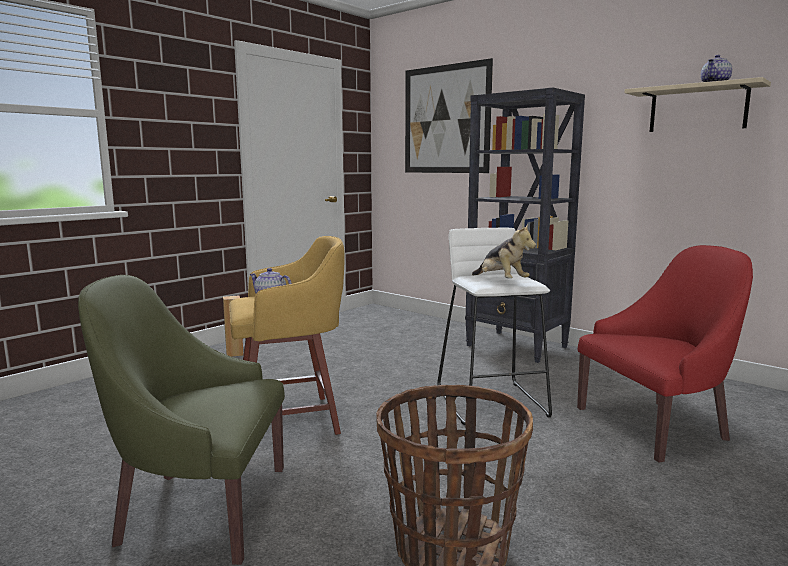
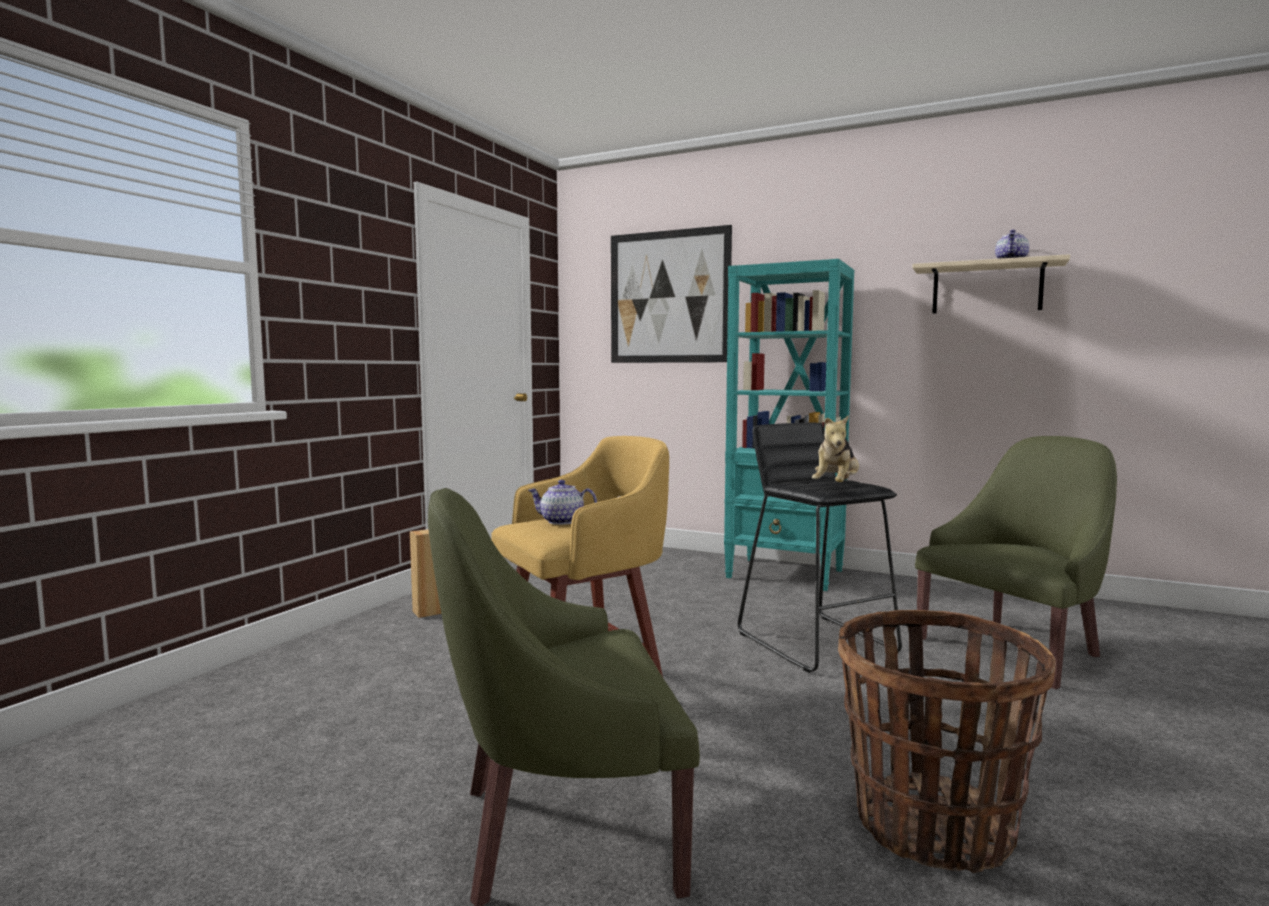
camera: 15 degrees left, 5 degrees down
white stool [437,228,552,425] -> black stool [738,423,902,673]
black bookcase [465,87,585,363] -> turquoise bookcase [724,259,854,591]
plush toy [472,223,536,278] -> plush toy turned 75 degrees clockwise [812,415,859,482]
red armchair [577,245,753,463] -> green armchair [915,436,1117,689]

